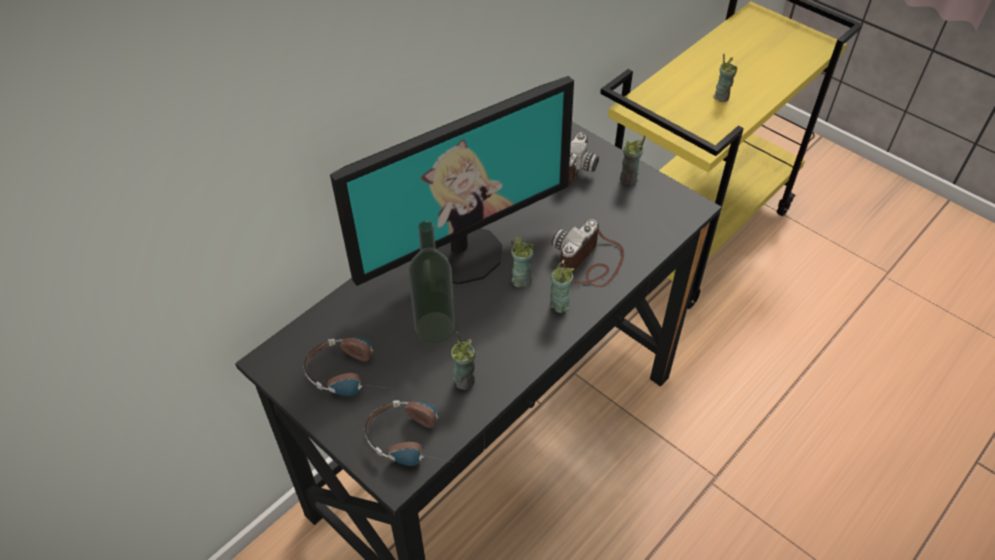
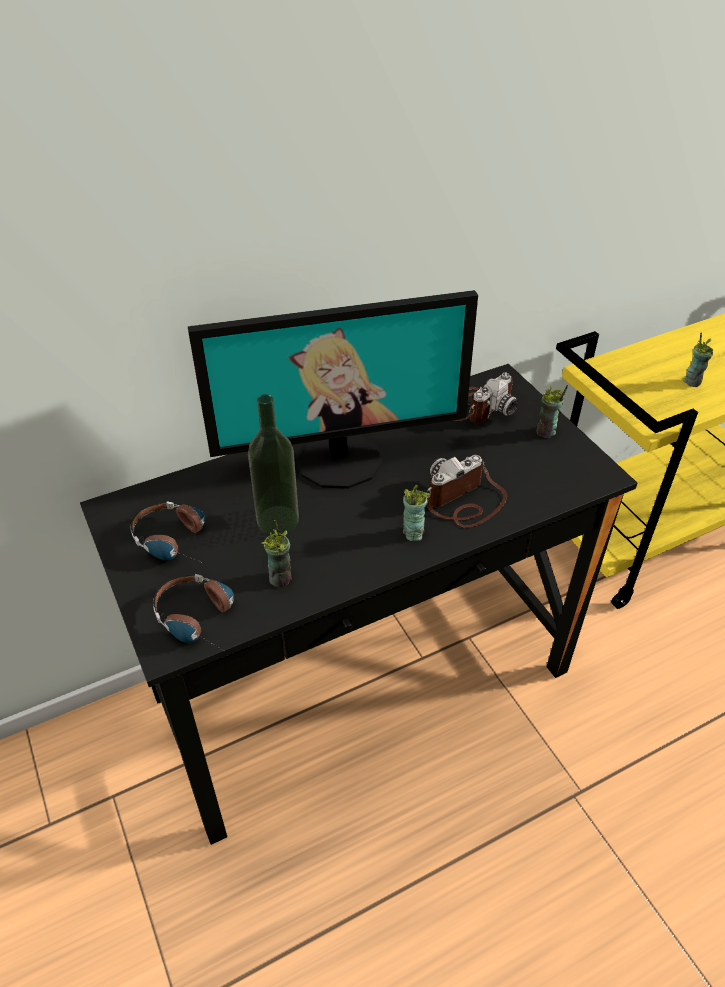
camera: 20 degrees right, 5 degrees down
cup [511,237,534,287] -> none

